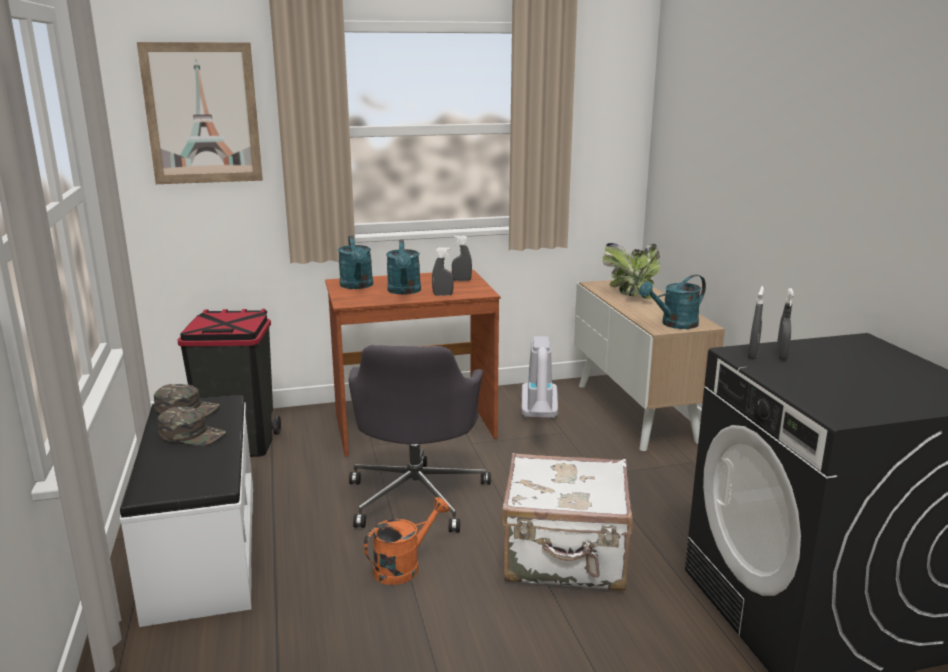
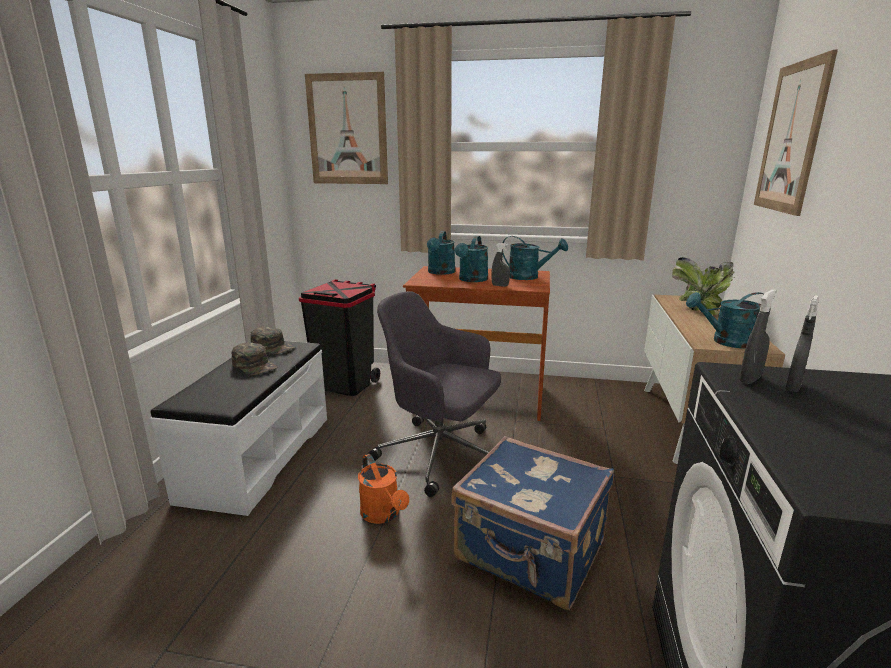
camera: 25 degrees right, 0 degrees up
grey office chair [348,345,491,532] -> grey office chair turned 90 degrees clockwise [368,291,501,497]
orange watering can [364,497,449,585] -> orange watering can turned 75 degrees clockwise [358,454,409,524]
grey spray bottle [452,235,472,281] -> turquoise watering can [502,236,568,280]
white suitcase [501,453,633,591] -> blue suitcase [451,436,614,610]
vacuum cleaner [521,336,558,419] -> none
none -> picture [754,50,838,216]

